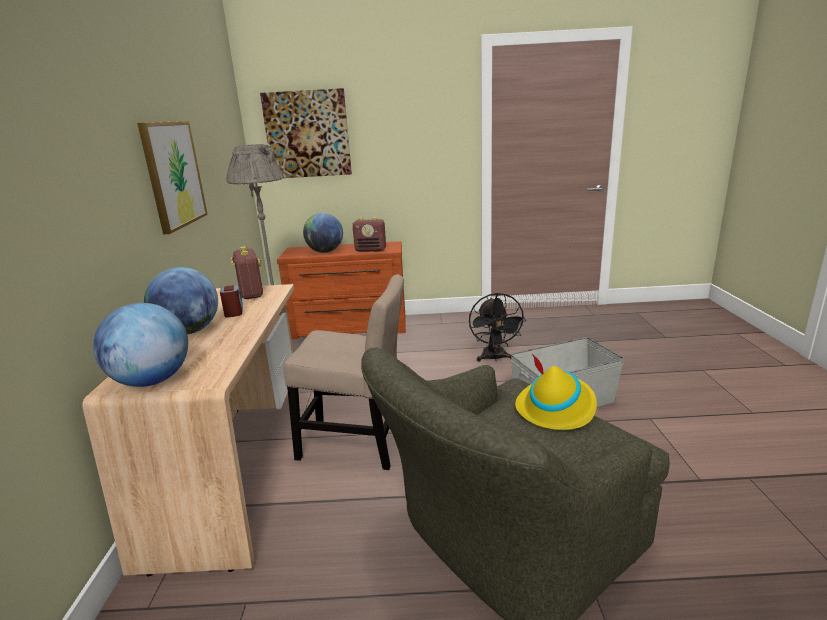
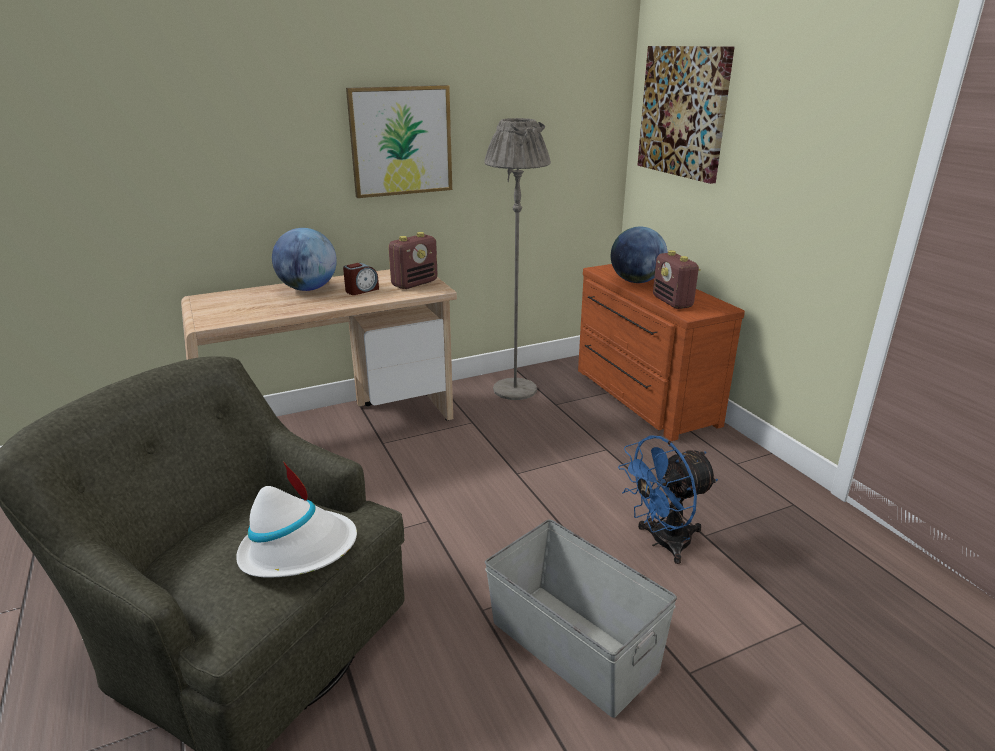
camera: 65 degrees right, 5 degrees up
globe [93,303,188,387] -> none
beige chair [284,274,404,470] -> none
black fan [469,293,526,362] -> blue fan [618,435,718,564]
yellow hat [515,354,597,430] -> white hat [236,461,357,578]

